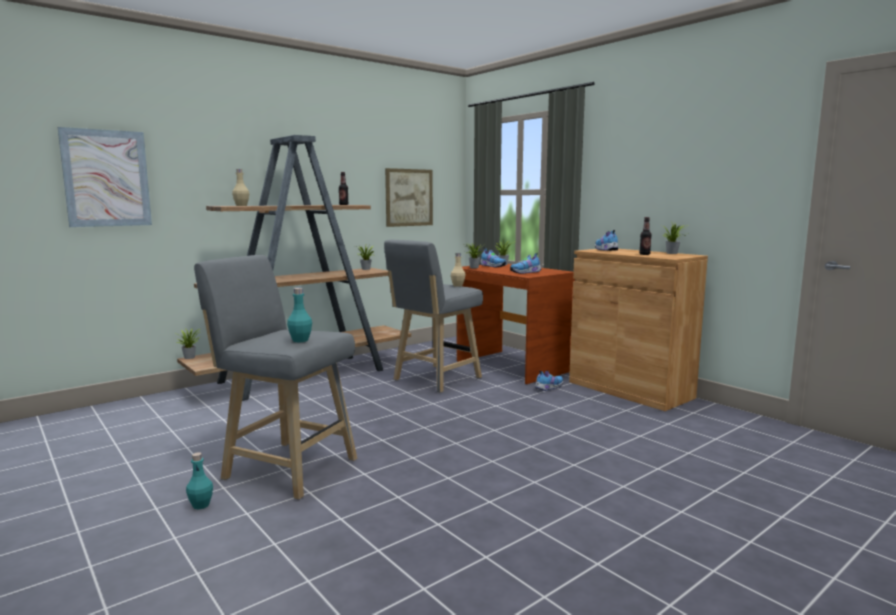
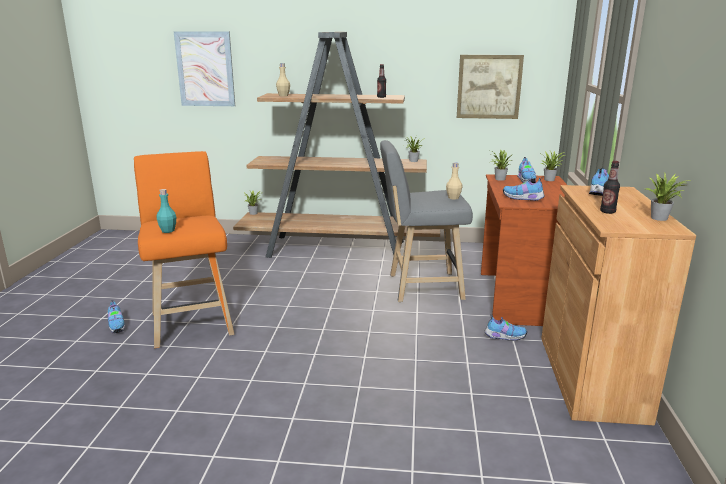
camera: 45 degrees right, 10 degrees up
turquoise bottle [186,452,213,510] -> shoe [108,300,124,333]
grey stool [194,255,357,500] -> orange stool [134,151,234,348]

